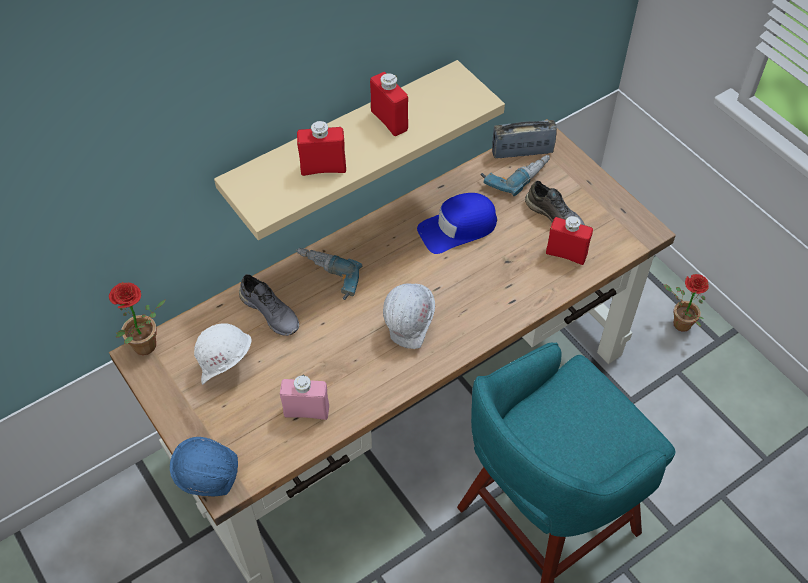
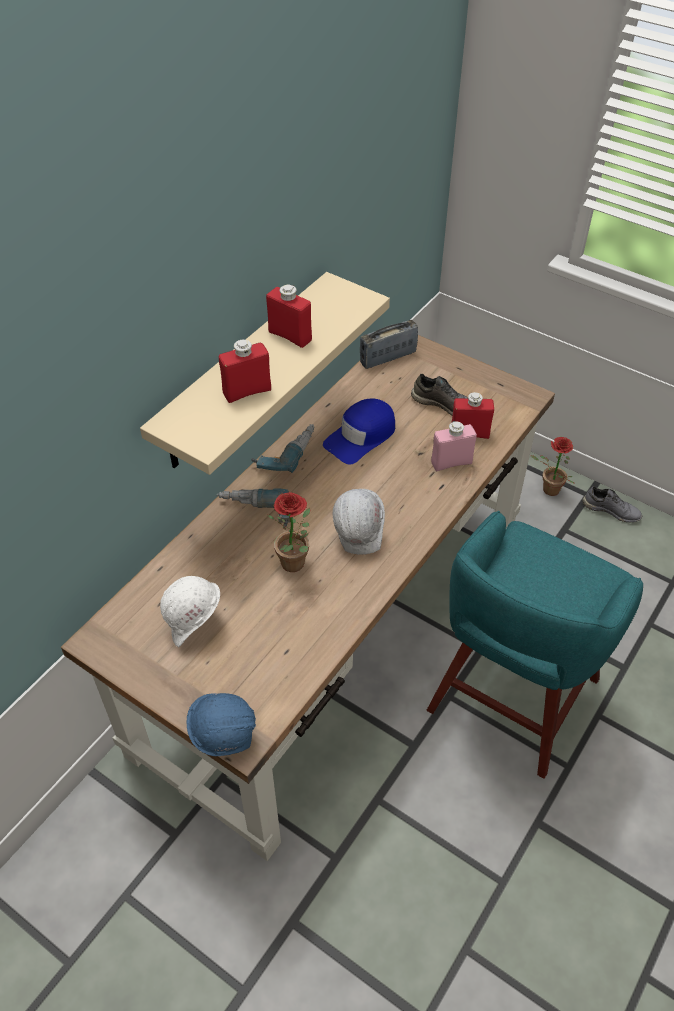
camera: 20 degrees left, 5 degrees down
potted plant [109,282,166,355] -> potted plant moved to [267,492,310,572]
grey shoe [239,274,299,336] -> grey shoe moved to [582,486,643,522]
pink bottle [280,374,329,420] -> pink bottle moved to [431,421,477,471]
power drill [480,155,550,196] -> power drill moved to [251,424,315,473]

